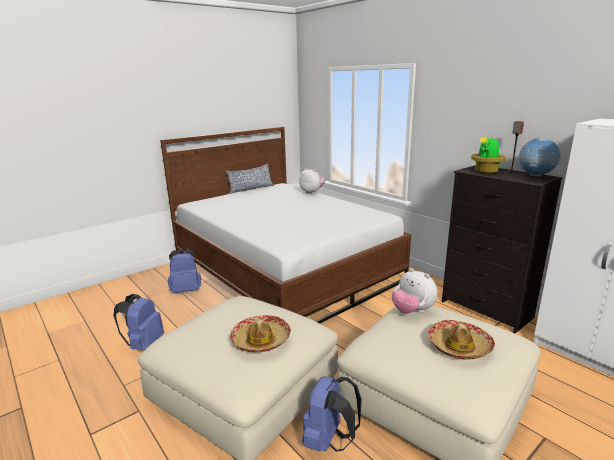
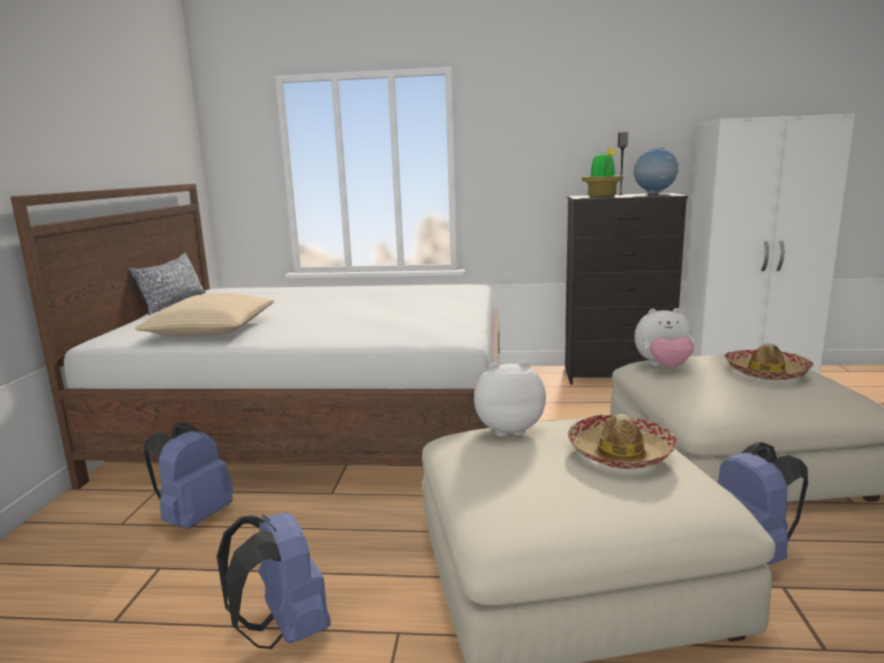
camera: 45 degrees left, 5 degrees down
plush toy [299,168,325,194] -> plush toy moved to [474,361,546,437]
none -> beige pillow [135,293,274,336]

